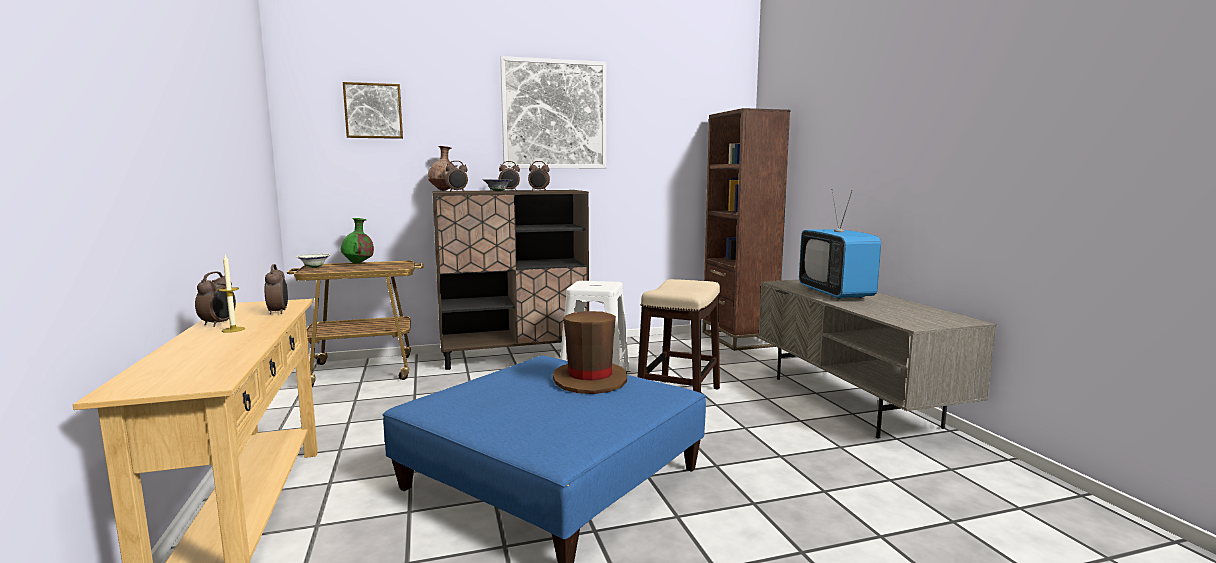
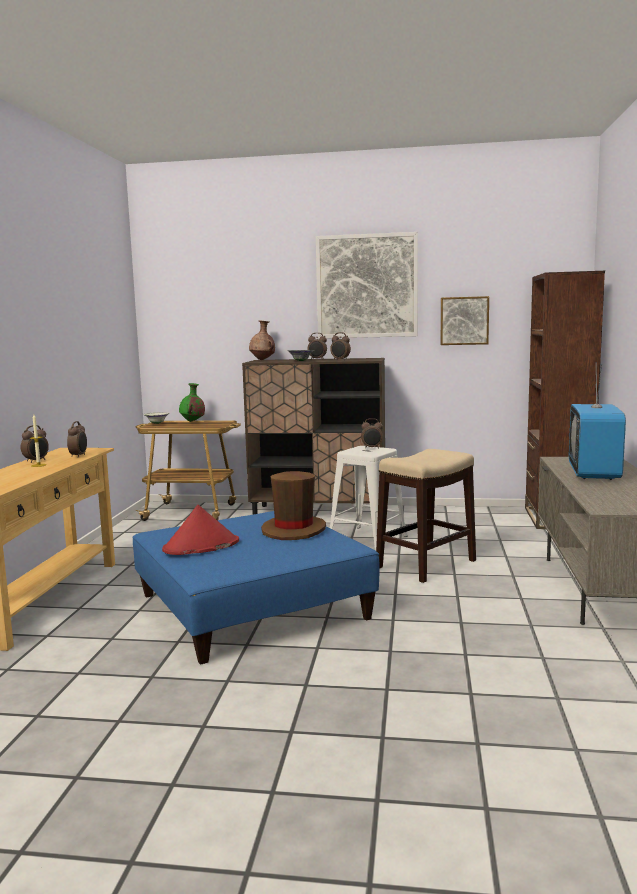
camera: 25 degrees right, 0 degrees up
picture [343,82,403,139] -> picture moved to [441,296,489,345]
alarm clock [445,161,468,191] -> alarm clock moved to [361,418,383,449]
none -> red hat [162,505,239,555]

